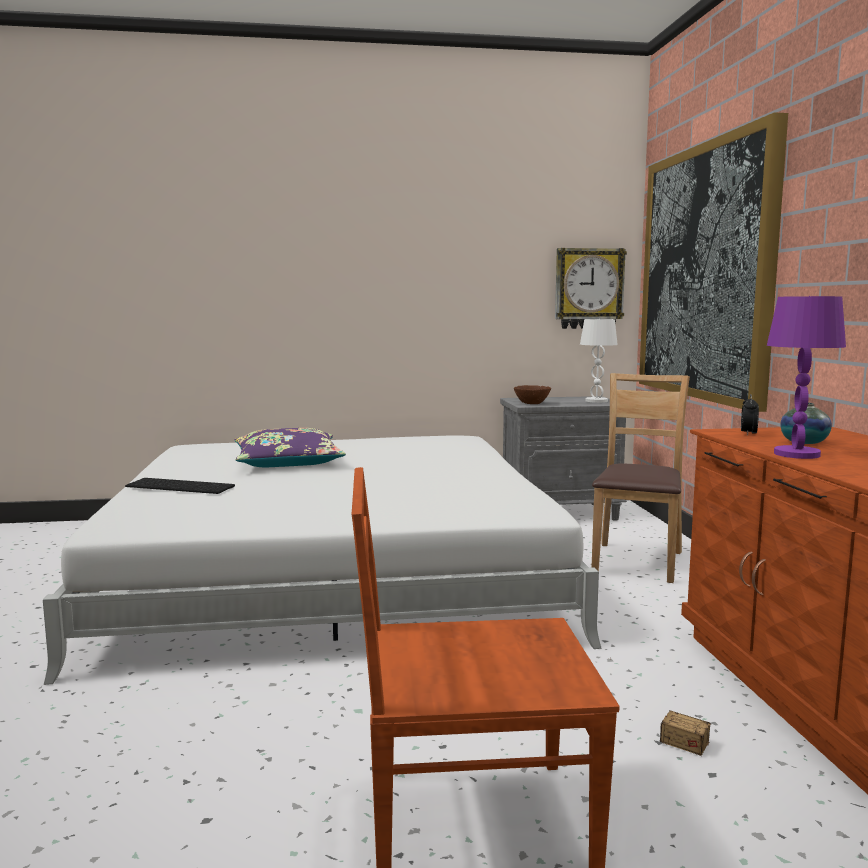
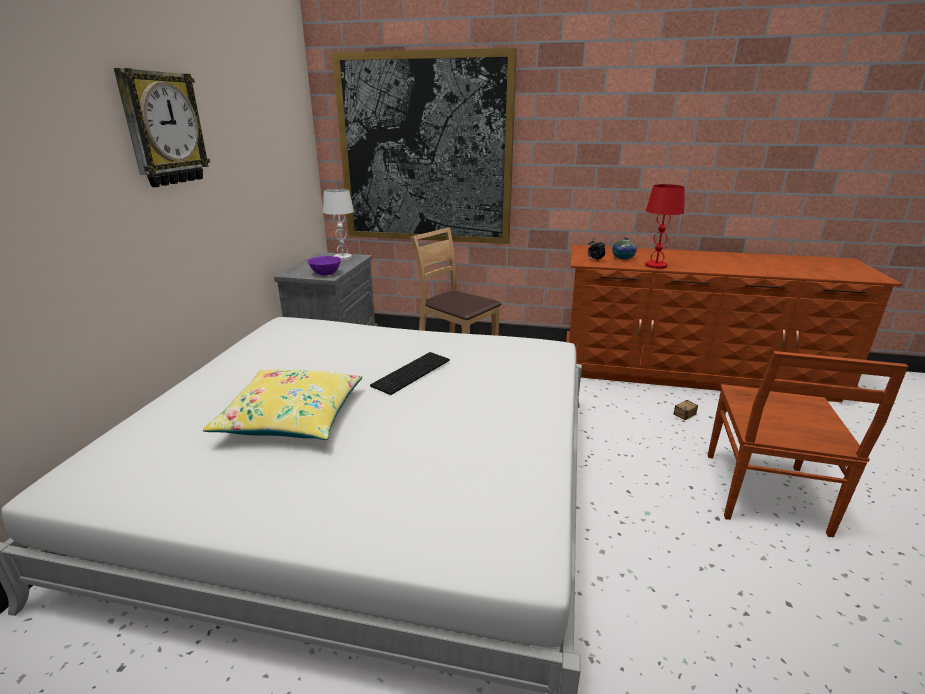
camera: 70 degrees left, 15 degrees up
keyboard [125,478,235,494] -> keyboard moved to [370,352,450,395]
purple pillow [235,428,346,467] -> yellow pillow [203,369,362,440]
brown bowl [514,385,551,404] -> purple bowl [308,256,341,275]
wall clock [555,248,627,329] -> wall clock moved to [114,68,210,187]
purple table lamp [767,296,846,459] -> red table lamp [645,184,685,269]

